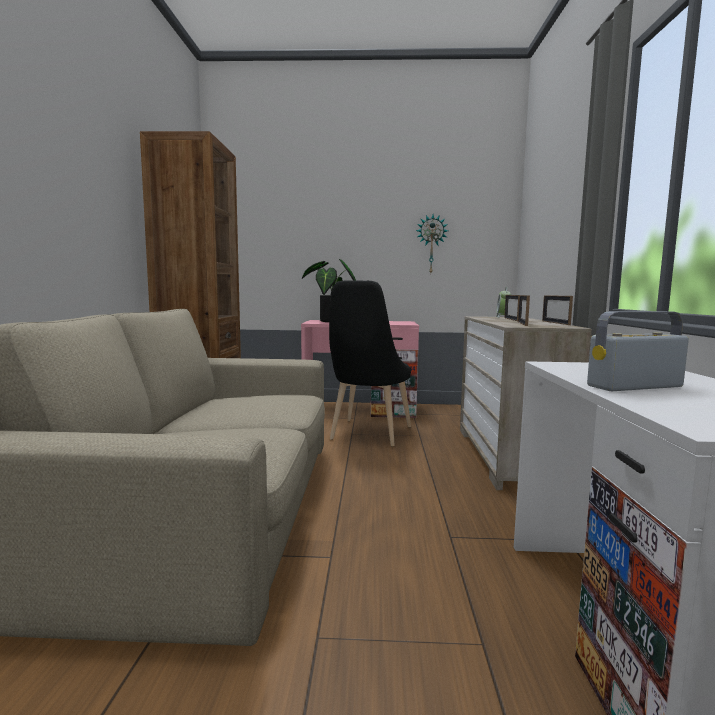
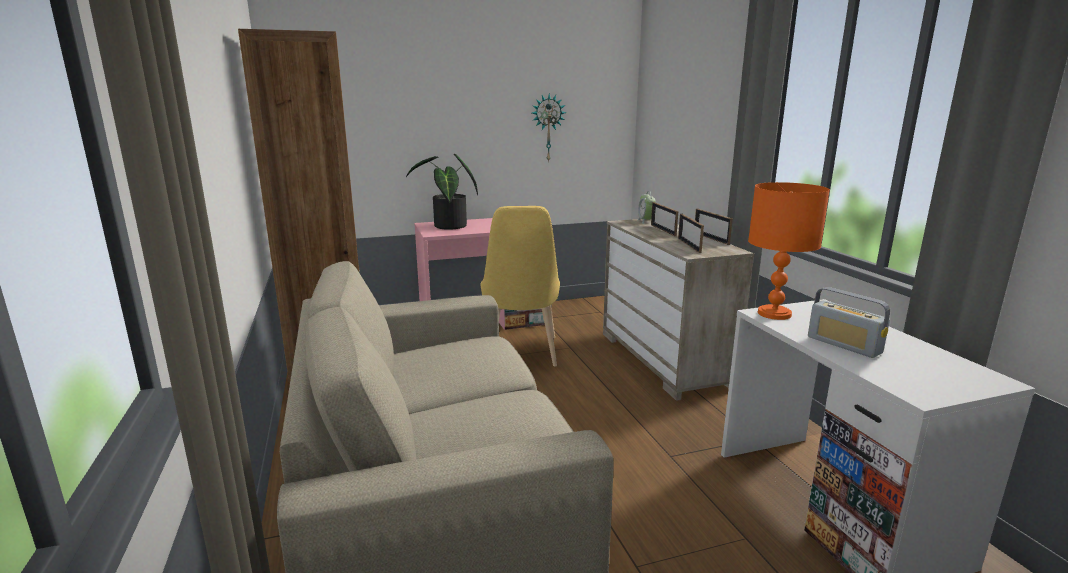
camera: 20 degrees left, 10 degrees up
black chair [329,281,411,447] -> yellow chair [481,206,560,367]
radio [587,311,689,391] -> radio turned 90 degrees counterclockwise [808,287,890,358]
none -> orange table lamp [748,182,830,320]

